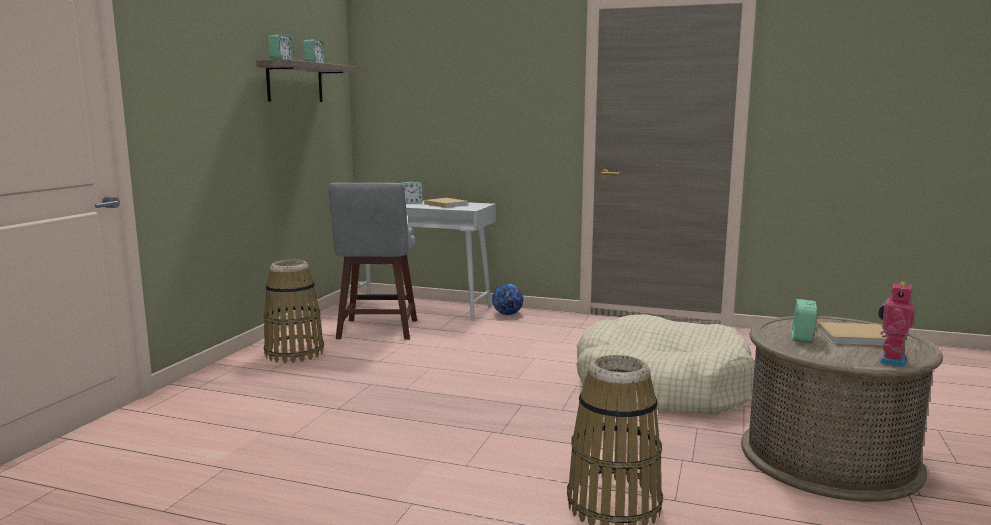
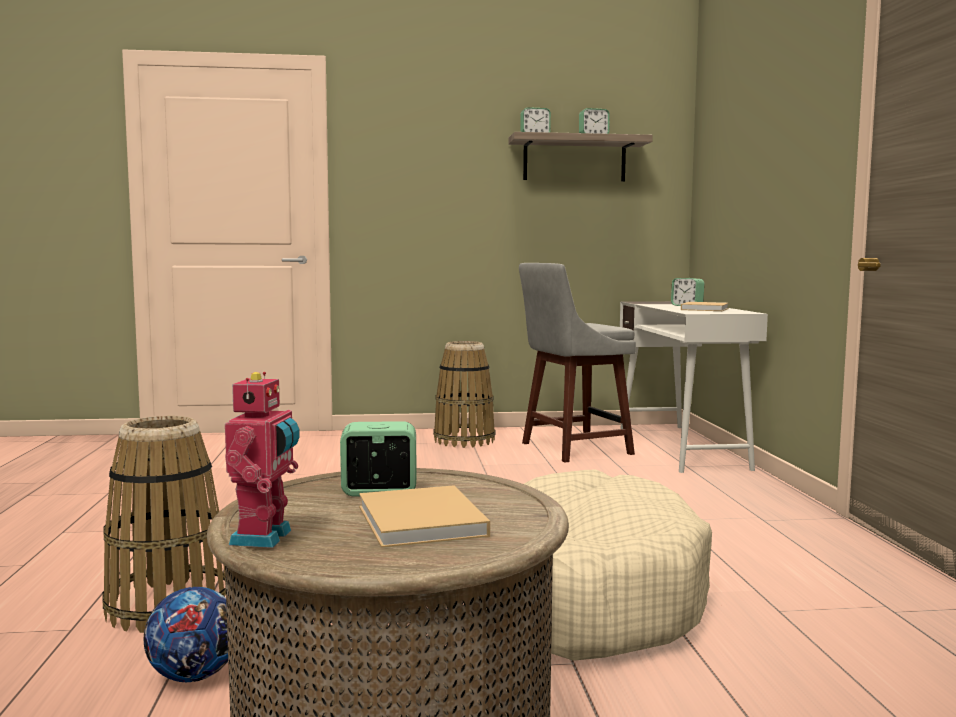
camera: 65 degrees right, 5 degrees down
football [492,284,524,315] -> football moved to [144,587,228,682]
toy robot [878,281,915,367] -> toy robot turned 90 degrees clockwise [225,372,300,548]

